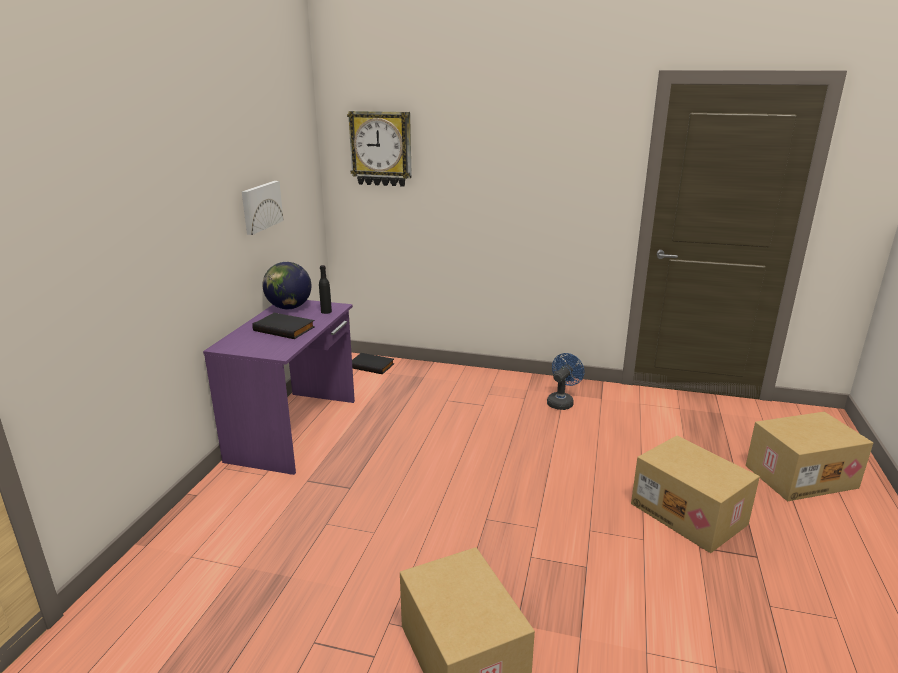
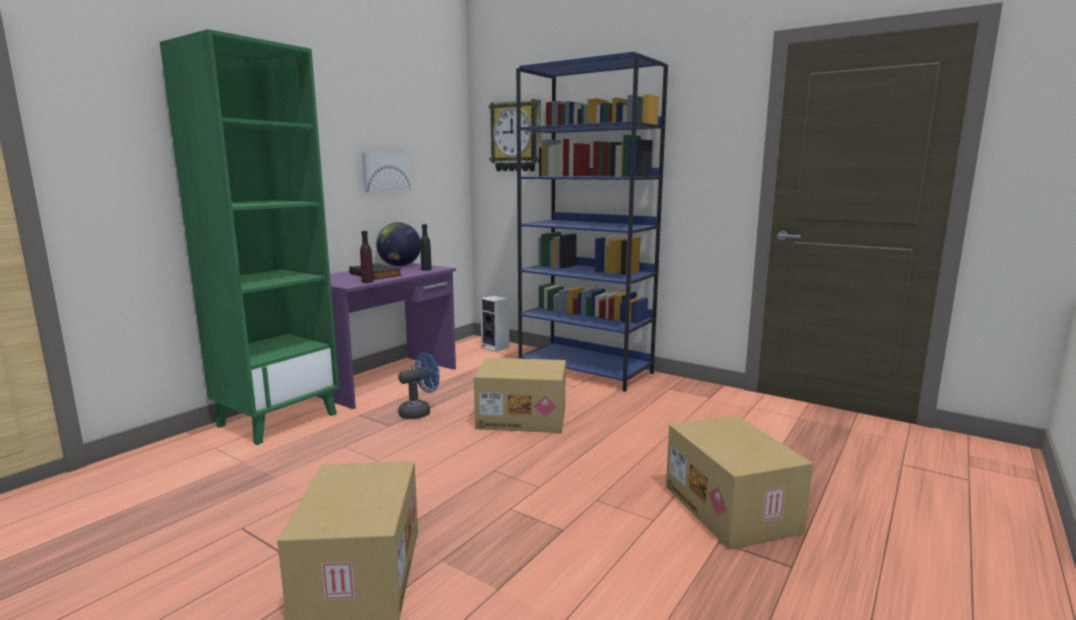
camera: 20 degrees right, 10 degrees down
black book [352,353,394,374] -> speaker [480,295,509,352]
blue fan [547,353,584,410] -> blue fan moved to [398,353,439,419]
cardboard box [746,412,873,501] -> cardboard box moved to [474,358,566,433]
none -> green bookcase [160,29,339,445]
none -> purple bottle [360,231,374,283]
none -> blue bookcase [516,52,668,392]

